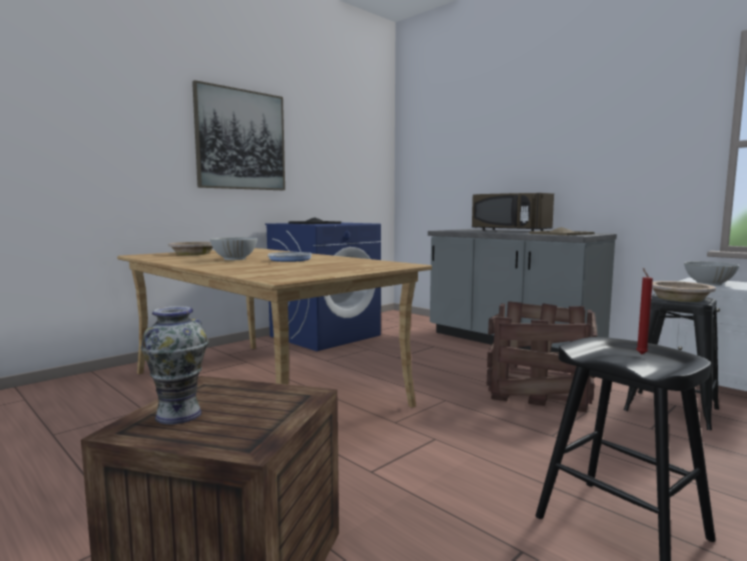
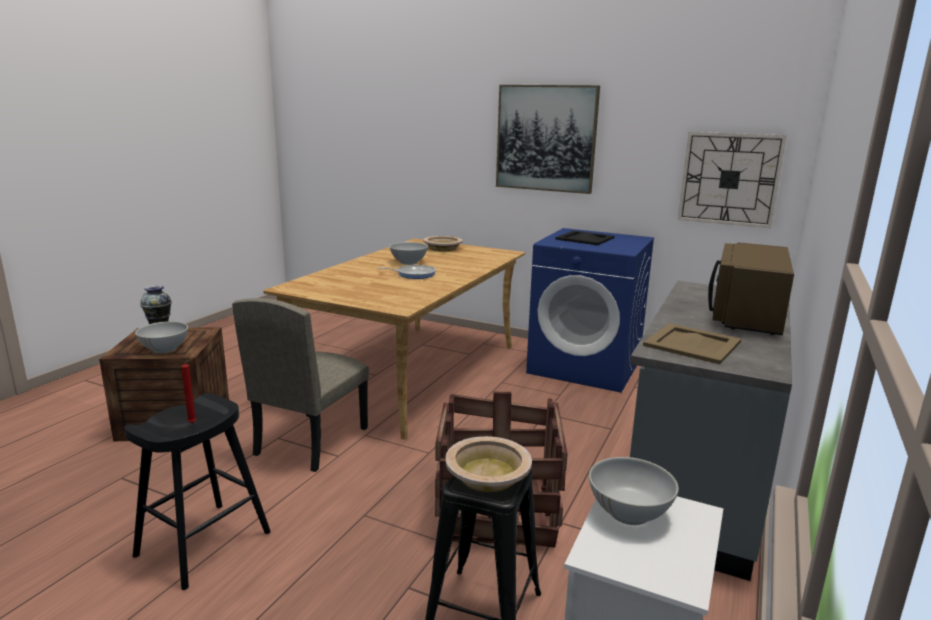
camera: 70 degrees right, 10 degrees up
none -> white bowl [135,321,188,353]
none -> beige chair [232,298,369,472]
none -> wall clock [678,132,787,228]

